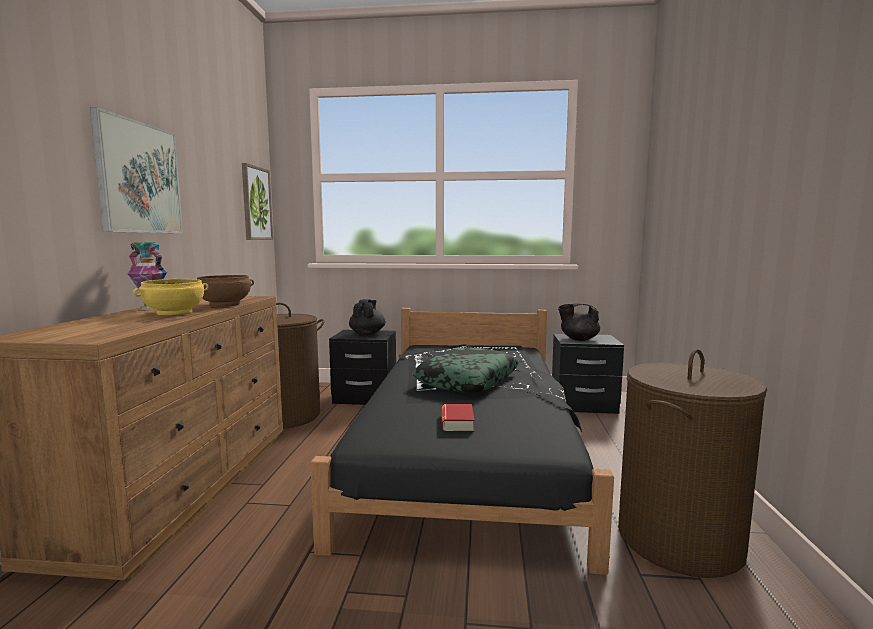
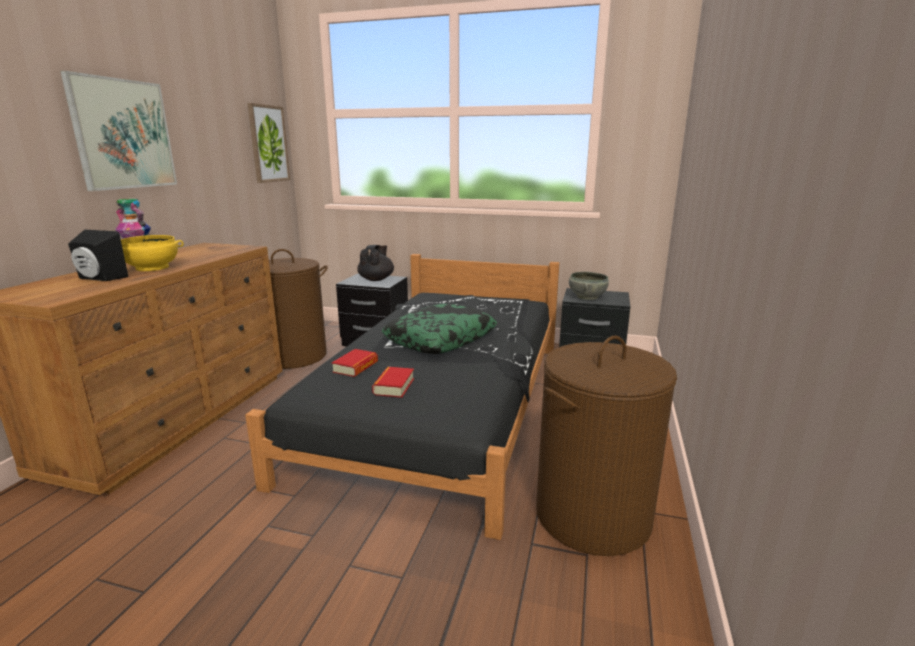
camera: 10 degrees right, 10 degrees up
brown bowl [197,275,254,307] -> none
black teapot [558,303,600,341] -> grey bowl [569,272,609,300]
none -> black speaker [68,230,128,281]
none -> book [332,349,378,377]

